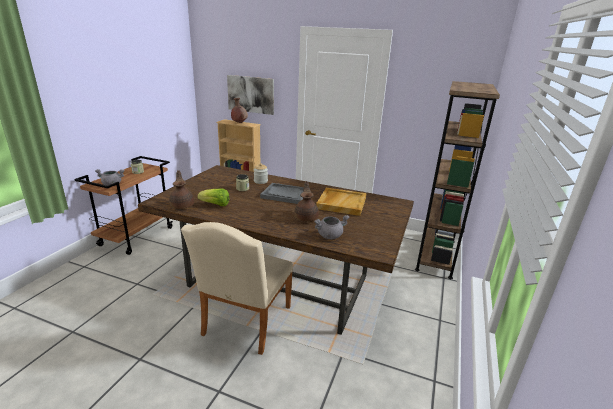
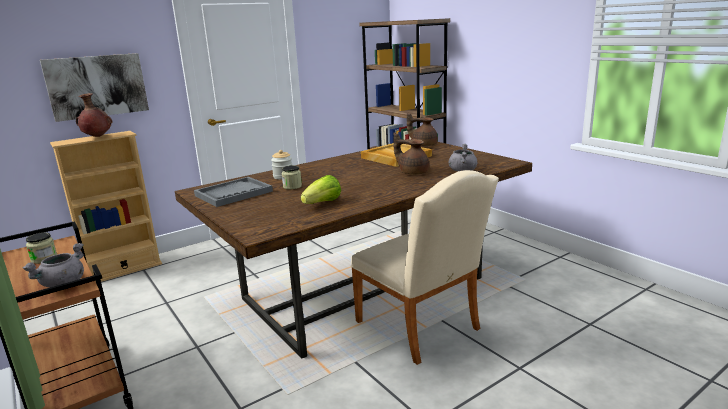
camera: 55 degrees left, 5 degrees down
brown teapot [169,170,194,209] -> brown teapot moved to [407,113,438,146]
grey tray [260,183,310,204] -> grey tray moved to [194,177,273,207]

